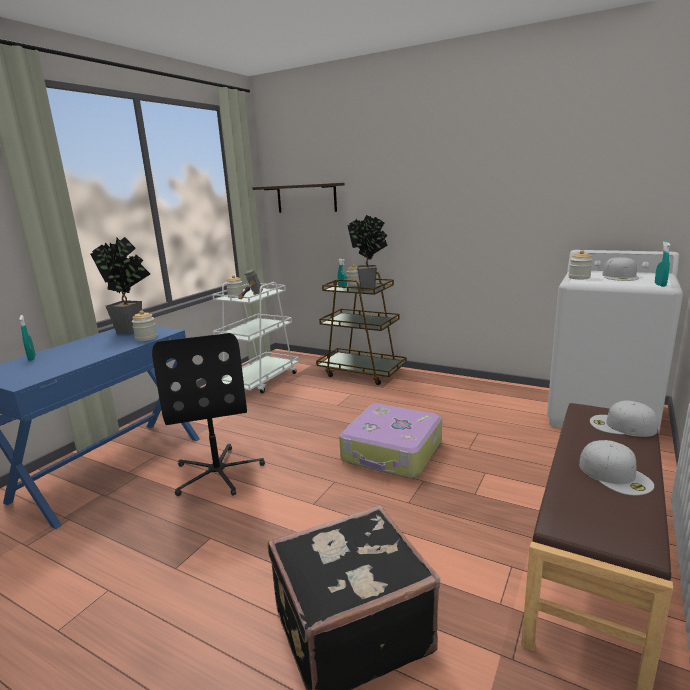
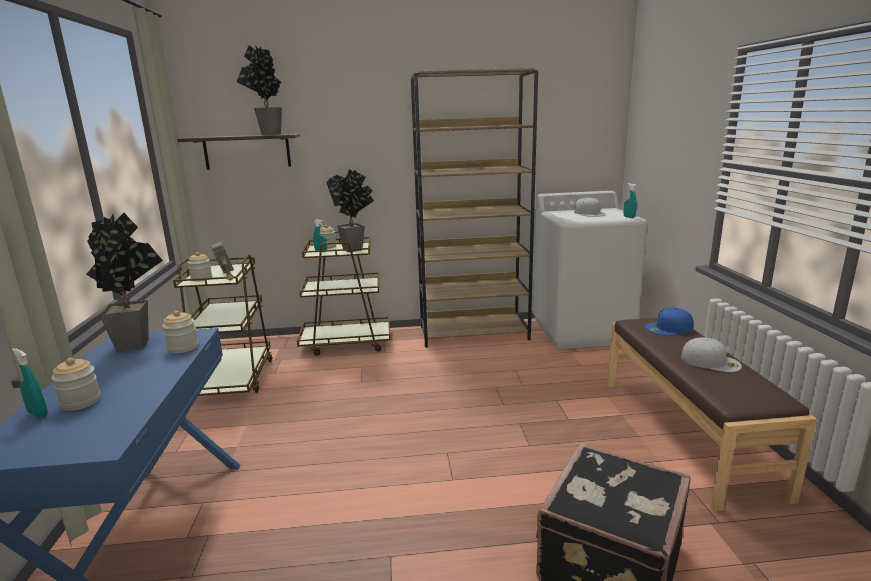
camera: 35 degrees left, 0 degrees up
black office chair [152,333,265,496] -> none
white cart [212,282,299,394] -> brown cart [173,254,273,396]
suitcase [339,403,442,478] -> none
jar [568,250,593,279] -> jar moved to [51,358,101,411]
white cap [590,400,658,437] -> blue cap [645,308,694,335]
none -> potted plant [237,45,282,135]
none -> brown bookcase [411,68,538,348]

